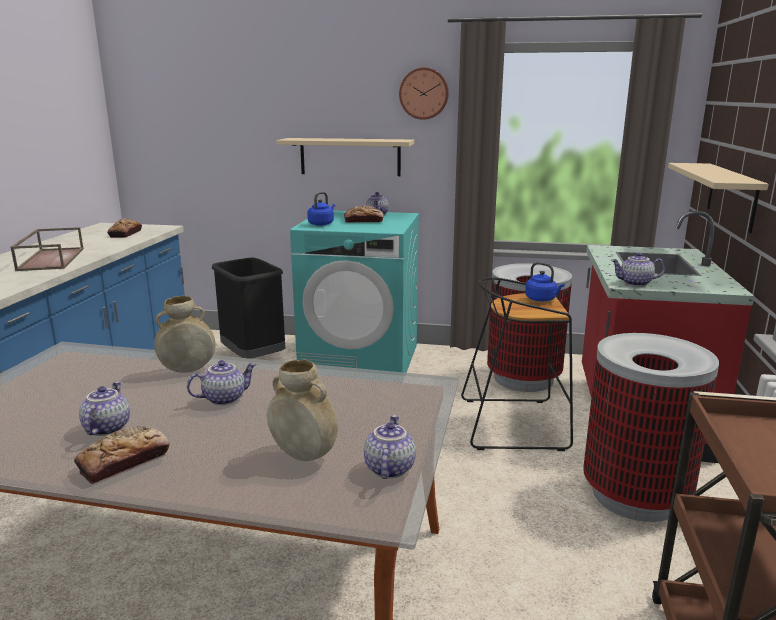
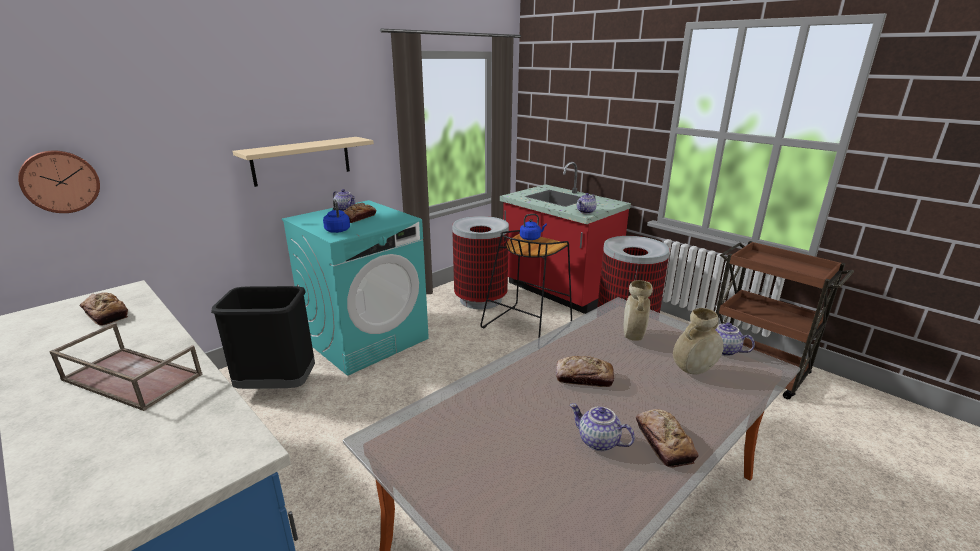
camera: 55 degrees left, 5 degrees up
beige vase [154,295,216,373] -> beige vase moved to [624,280,653,341]
teapot [187,360,257,405] -> bread [556,356,614,387]
wall clock [399,67,449,120] -> wall clock moved to [18,150,100,213]
beige shelf [668,163,769,233] -> none

